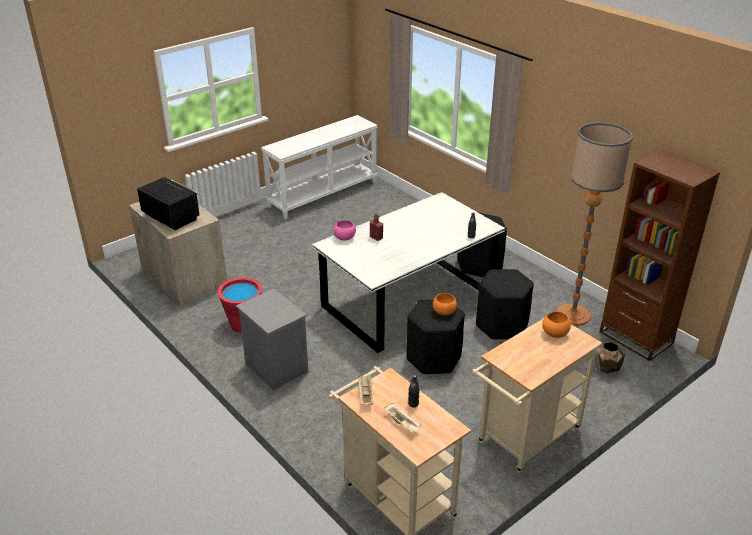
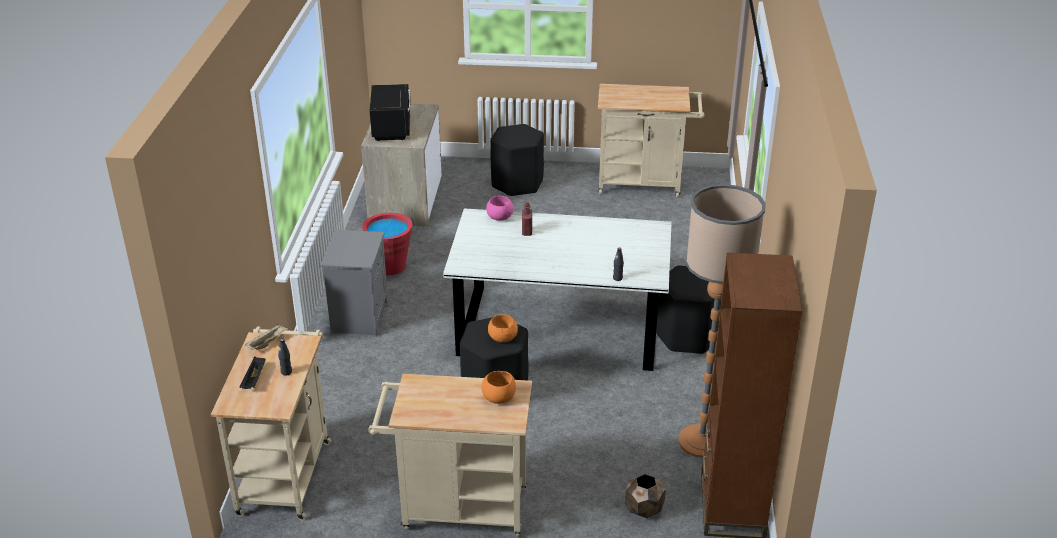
camera: 45 degrees right, 0 degrees up
white console table [261,115,378,219] -> beige cart [598,84,704,198]
beige tray [384,403,421,433] -> black tray [239,357,266,389]
black stool [476,269,534,340] -> black stool moved to [490,124,544,196]

